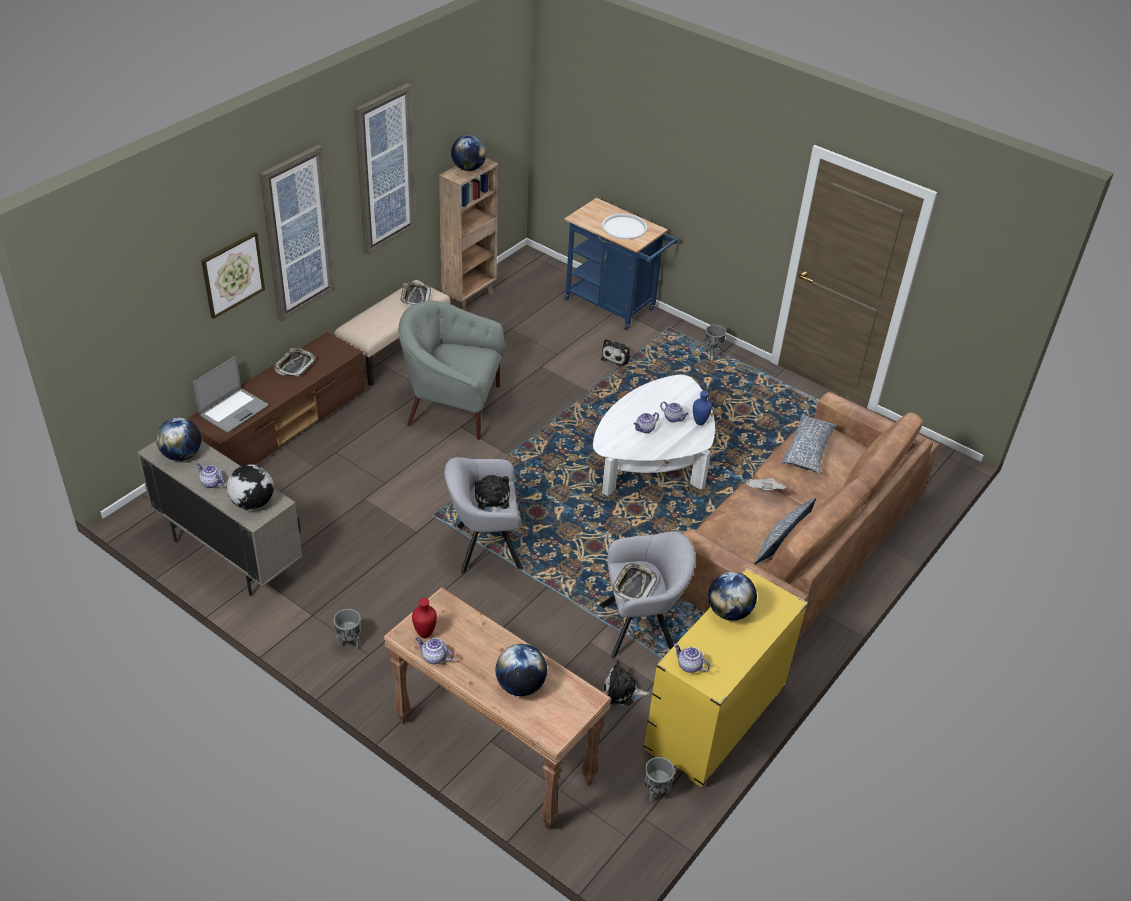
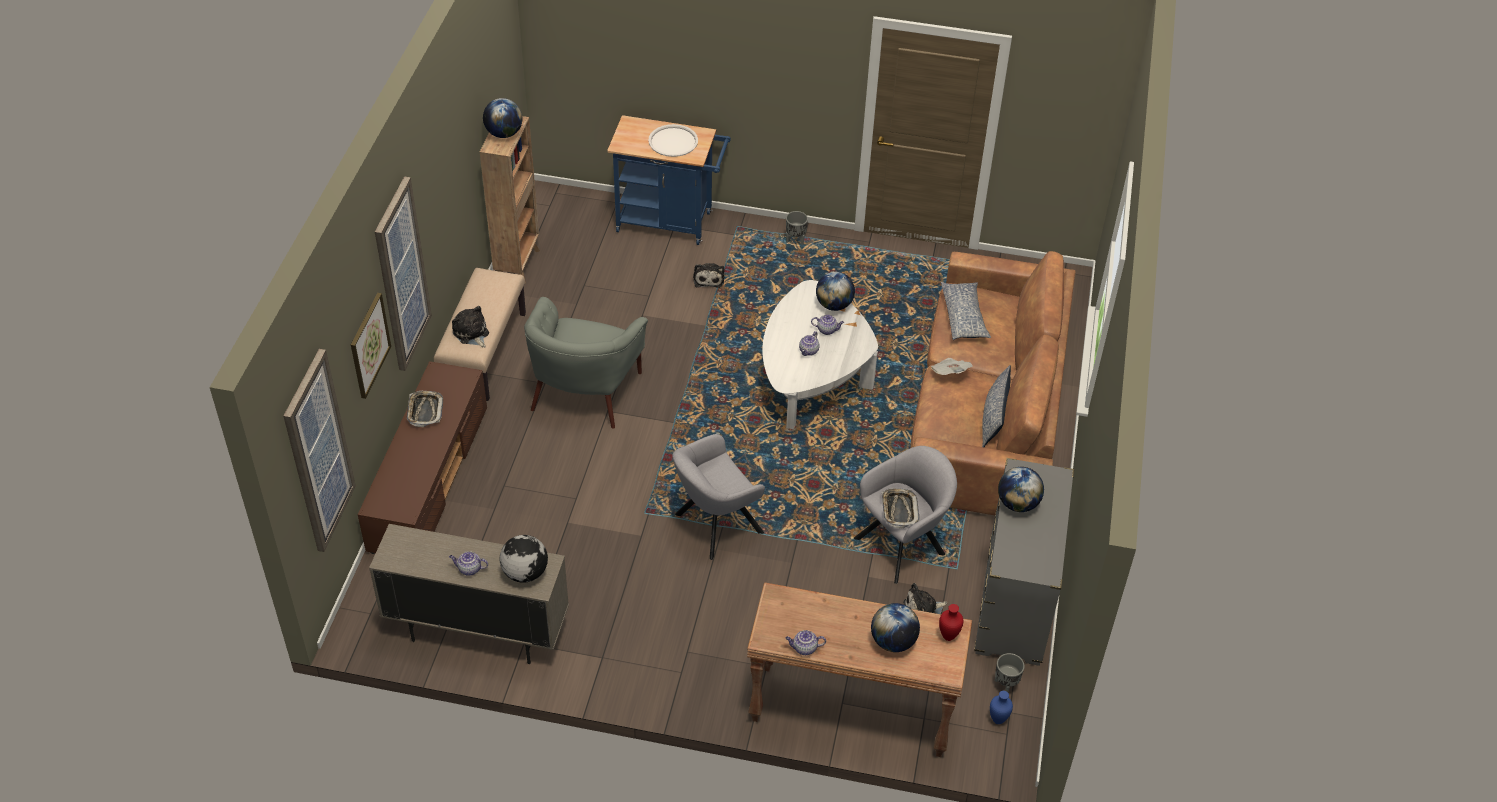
camera: 25 degrees left, 5 degrees up
globe [156,418,201,461] -> globe moved to [816,272,855,311]
laptop [193,356,268,432] -> none
grey planter [333,609,361,648] -> none
picture [354,83,416,255] -> picture moved to [283,349,356,552]
grey armchair [398,300,505,440] -> grey armchair turned 60 degrees counterclockwise [524,297,648,429]
tray [400,282,431,306] -> none
red vase [412,598,437,638] -> red vase moved to [939,604,964,641]
plush toy [475,475,510,512] -> plush toy moved to [452,306,489,348]
yellow dresser [644,568,808,787] -> grey dresser [974,458,1074,666]
teapot [674,644,710,673] -> none
blue vase [693,391,712,425] -> blue vase moved to [990,691,1013,724]

